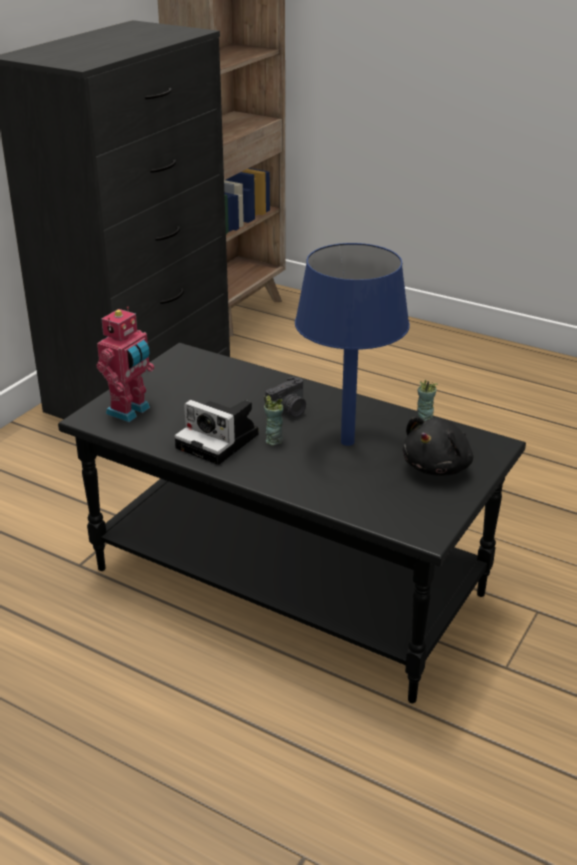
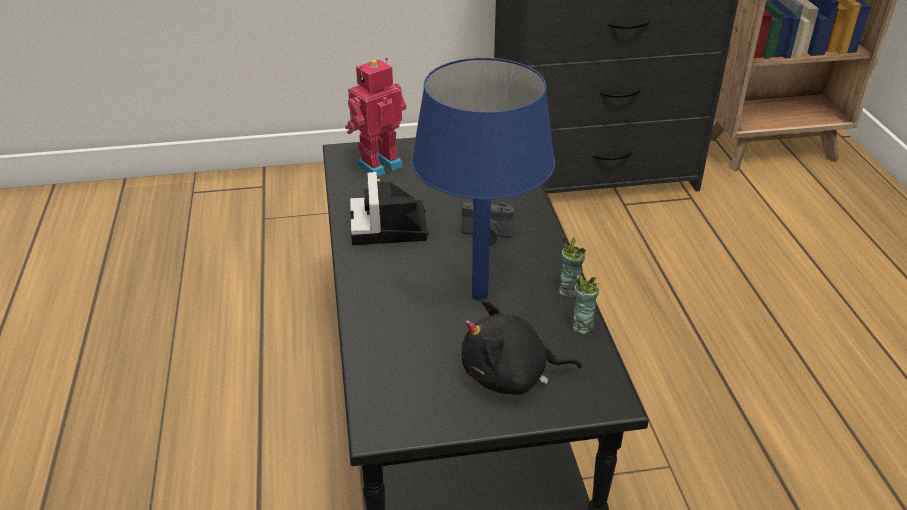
camera: 50 degrees right, 5 degrees up
toy robot [96,307,154,422] -> toy robot turned 150 degrees clockwise [345,58,406,177]
cup [264,395,284,446] -> cup moved to [559,235,586,298]

